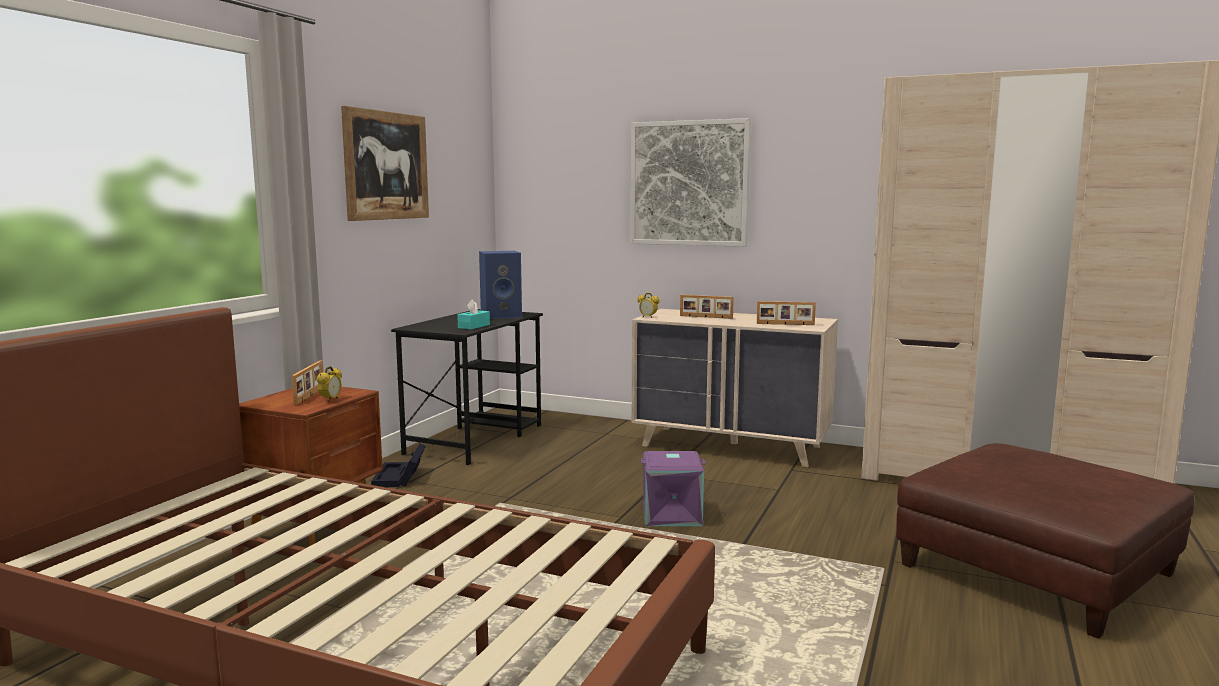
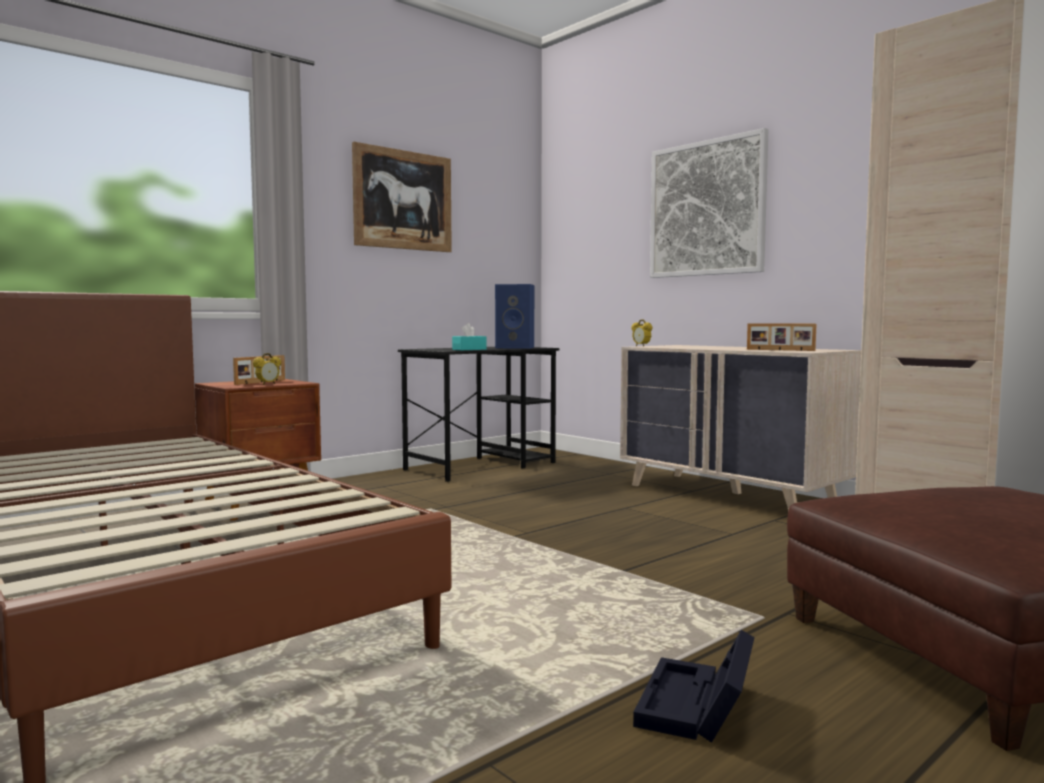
camera: 25 degrees right, 5 degrees down
black storage box [371,443,426,487] -> black storage box moved to [633,630,755,743]
purple storage box [641,451,706,526] -> none
picture frame [680,295,734,319] -> none

